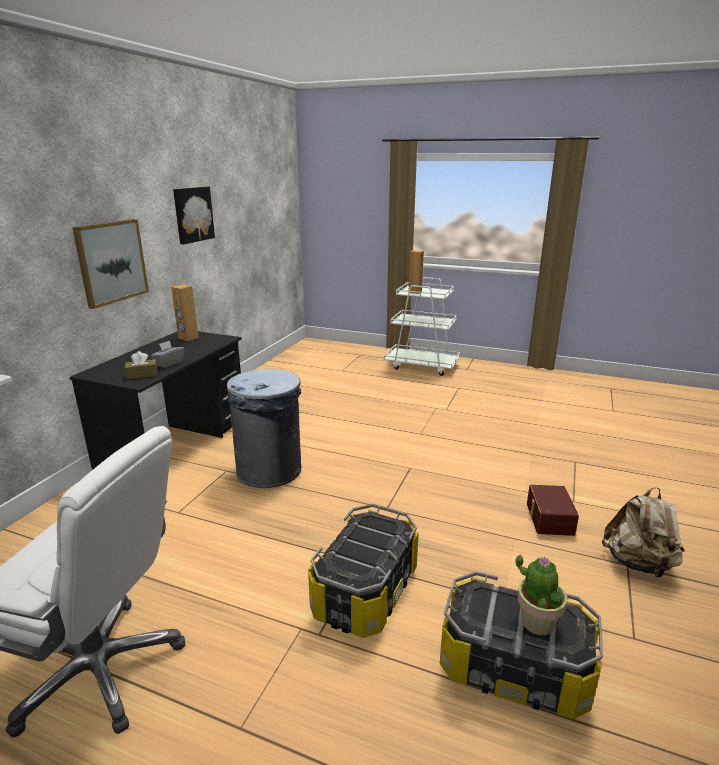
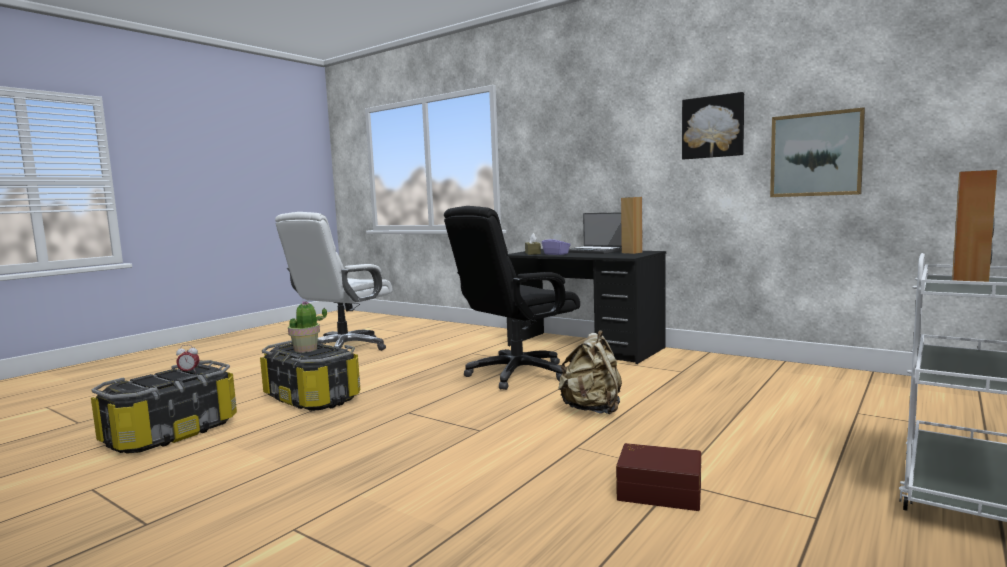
camera: 105 degrees right, 15 degrees down
picture [72,219,149,309] -> picture moved to [770,107,865,197]
grey tissue box [151,341,185,368] -> purple tissue box [542,234,571,255]
grey trash can [227,369,302,488] -> black office chair [444,206,580,390]
potted plant [515,555,567,635] -> potted plant moved to [288,301,327,353]
brown storage box [527,485,579,536] -> brown storage box moved to [616,443,701,511]
beige backpack [602,487,685,577] -> beige backpack moved to [558,330,622,414]
none -> alarm clock [176,345,199,374]
none -> laptop [568,212,622,254]

